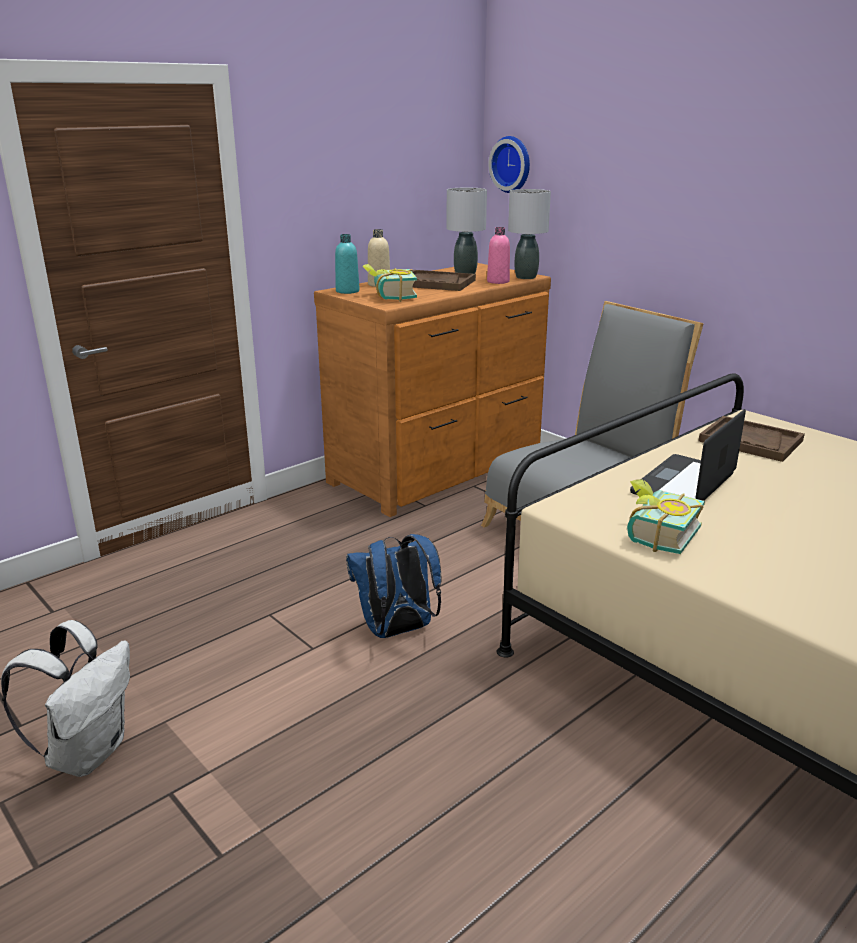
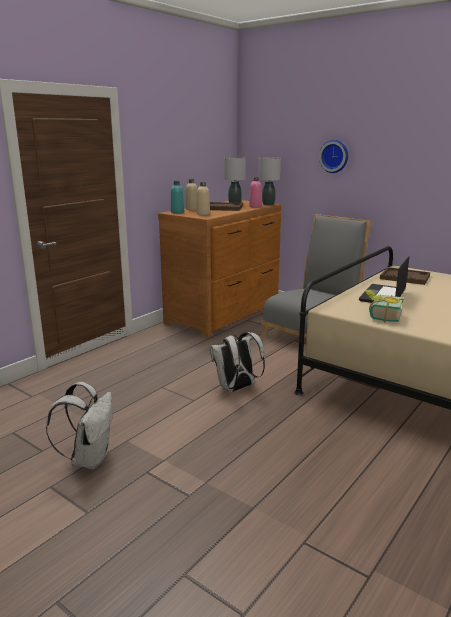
camera: 10 degrees left, 5 degrees down
blue backpack [346,534,441,638] -> white backpack [210,332,265,392]
book [362,264,417,302] -> beige bottle [197,182,210,215]
wall clock [488,136,530,193] -> wall clock moved to [319,140,348,173]

